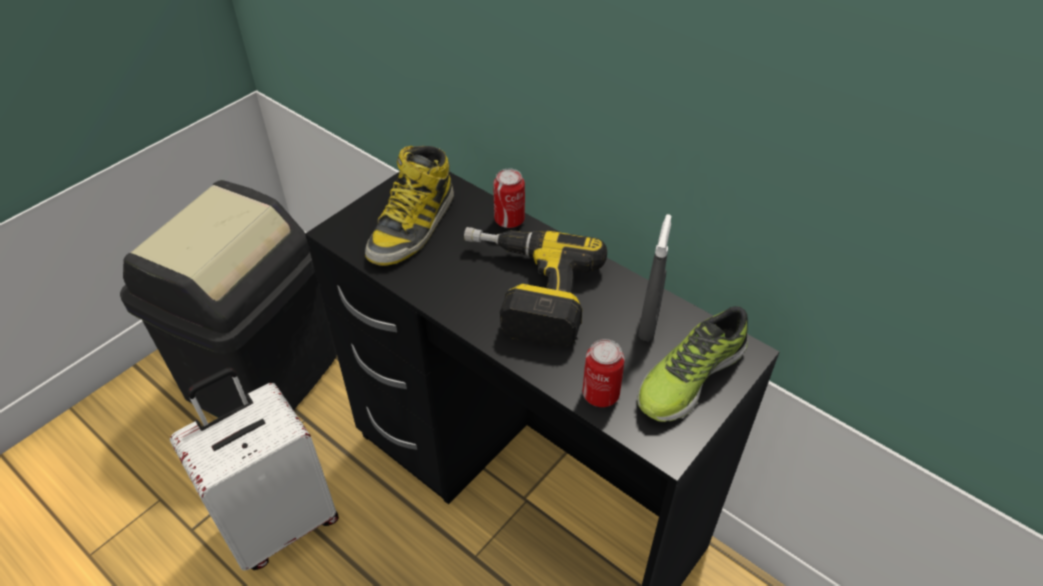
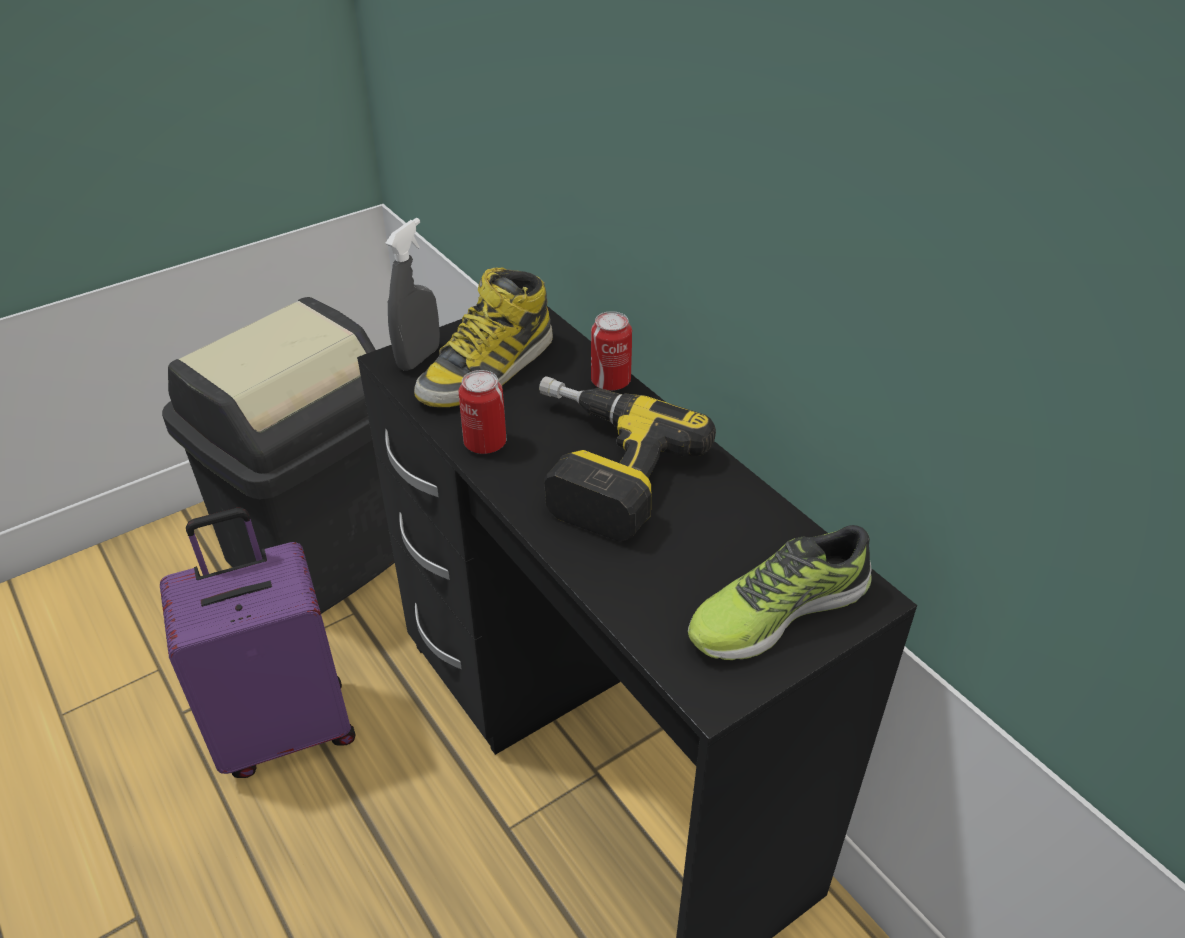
camera: 15 degrees right, 5 degrees down
white suitcase [170,367,339,570] -> purple suitcase [160,508,356,778]
can [582,339,625,407] -> can moved to [459,370,506,454]
grey spray bottle [638,214,671,341] -> grey spray bottle moved to [385,218,440,371]

